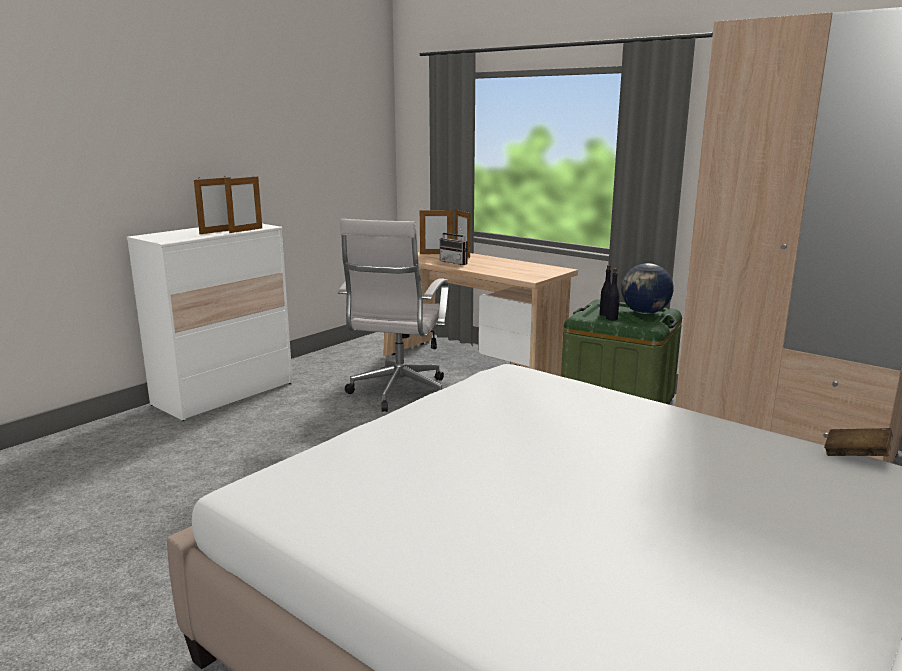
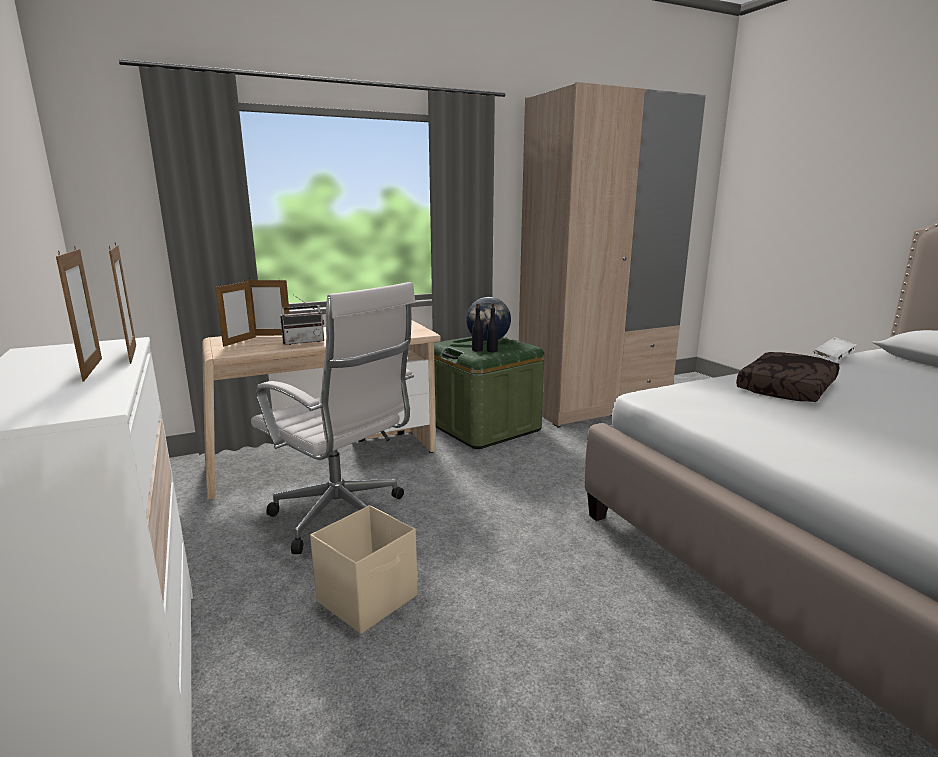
camera: 65 degrees left, 0 degrees up
brown book [824,428,893,456] -> white book [813,337,856,362]
none -> beige storage box [310,505,418,634]
none -> brown pillow [736,352,839,402]

